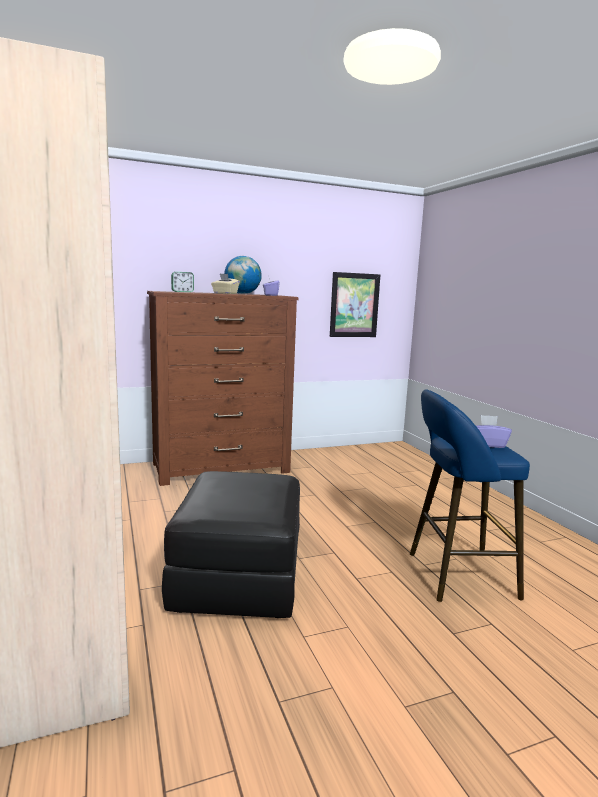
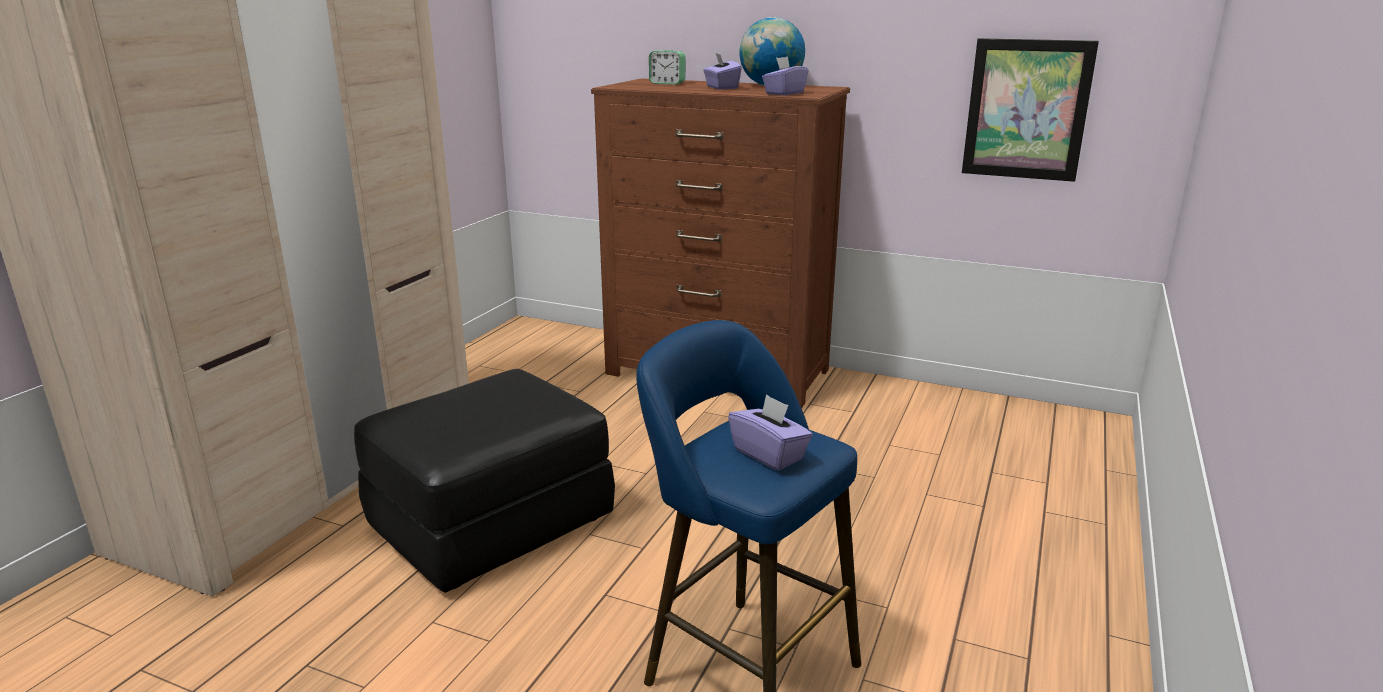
camera: 45 degrees right, 10 degrees up
beige tissue box [211,274,240,294] -> purple tissue box [703,54,742,89]

